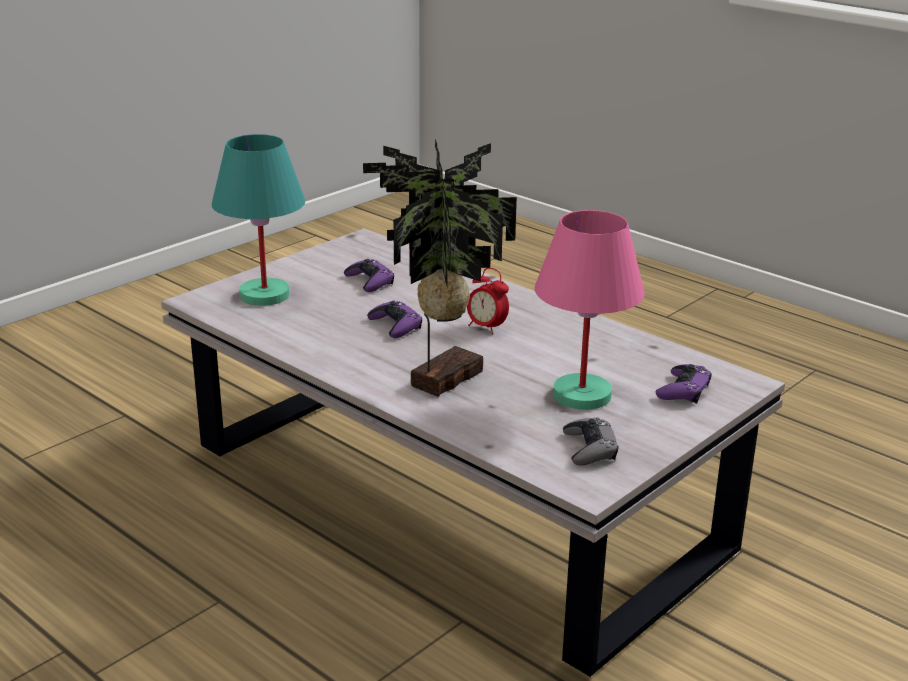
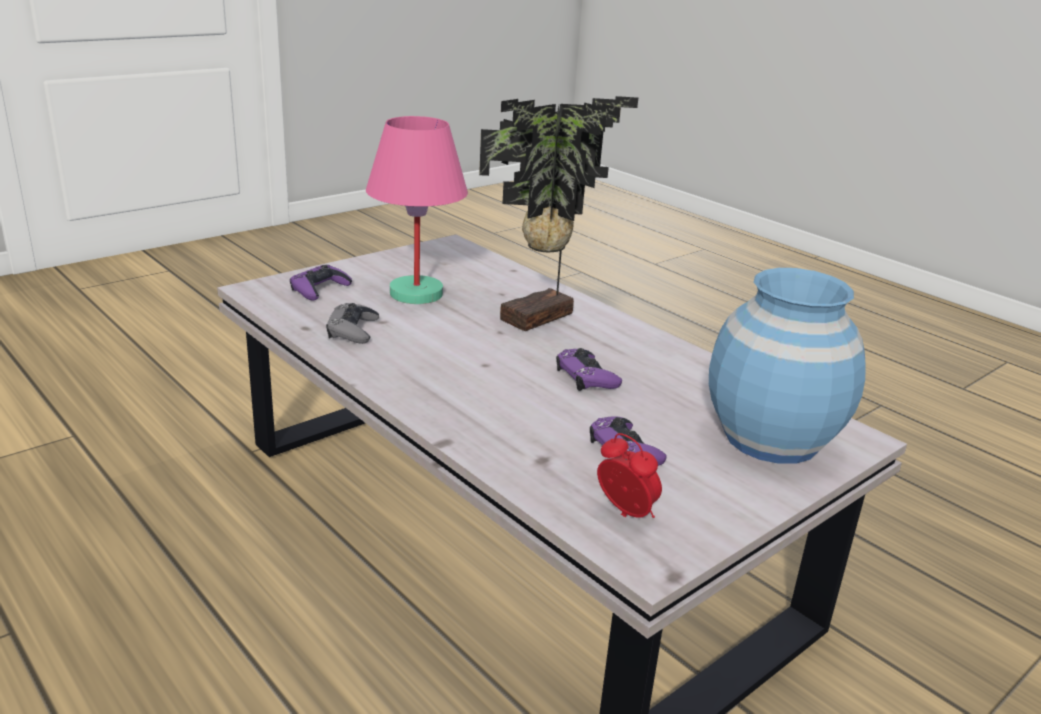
camera: 175 degrees left, 0 degrees up
turquoise table lamp [212,134,305,306] -> blue vase [709,268,865,464]
alarm clock [467,268,509,335] -> alarm clock moved to [597,433,662,518]
grey game controller [563,417,619,466] -> grey game controller moved to [326,303,379,344]

